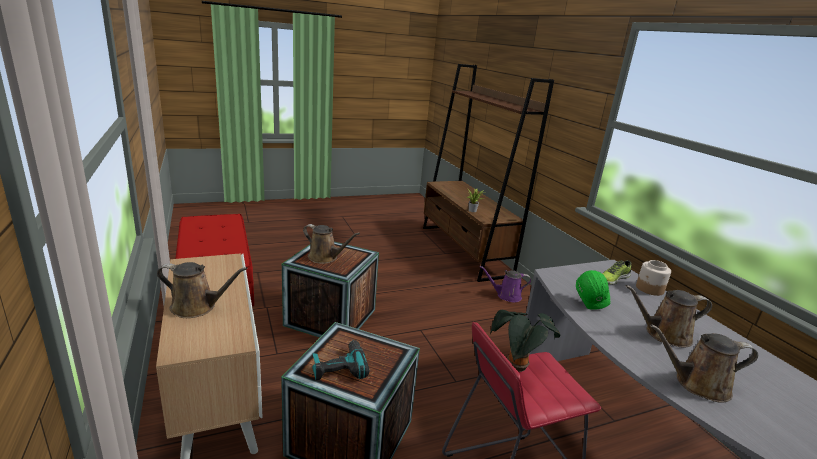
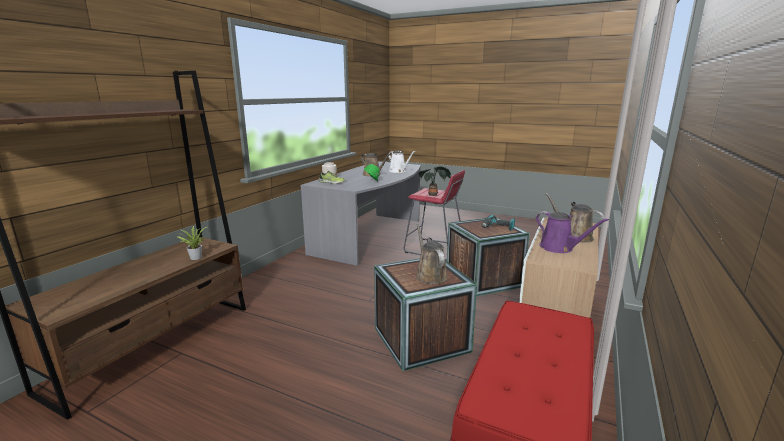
camera: 130 degrees left, 5 degrees down
purple watering can [480,266,531,302] -> purple watering can moved to [536,211,609,253]
brown watering can [650,324,758,403] -> white watering can [388,151,415,173]

